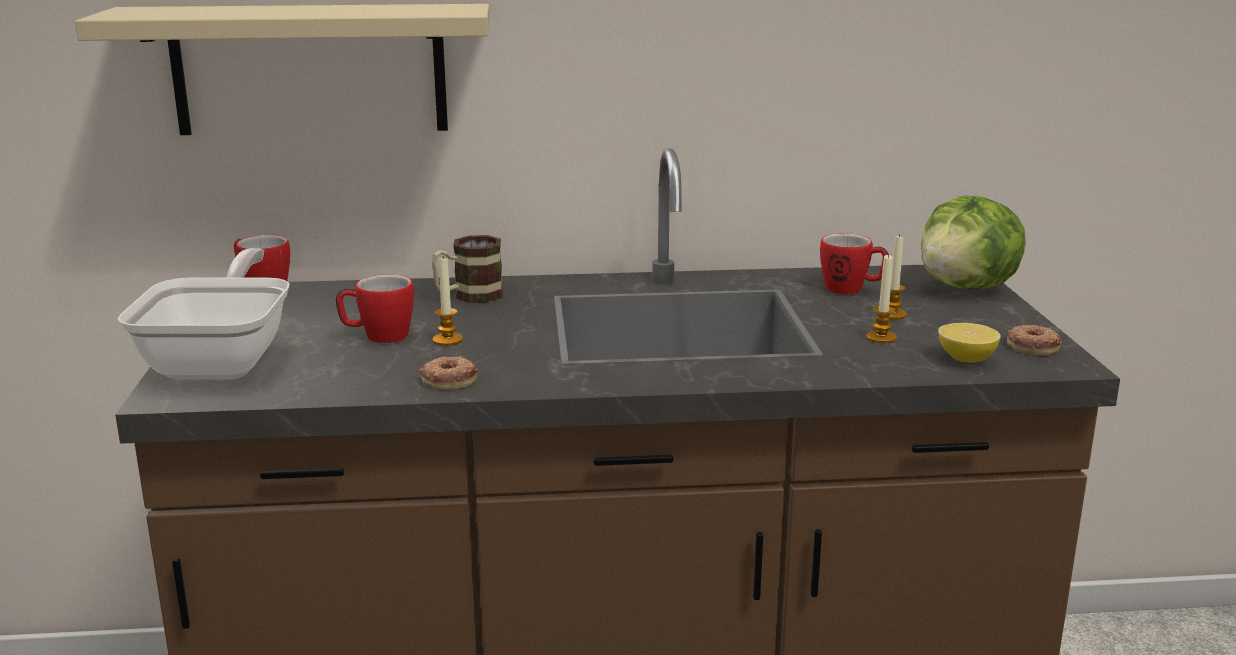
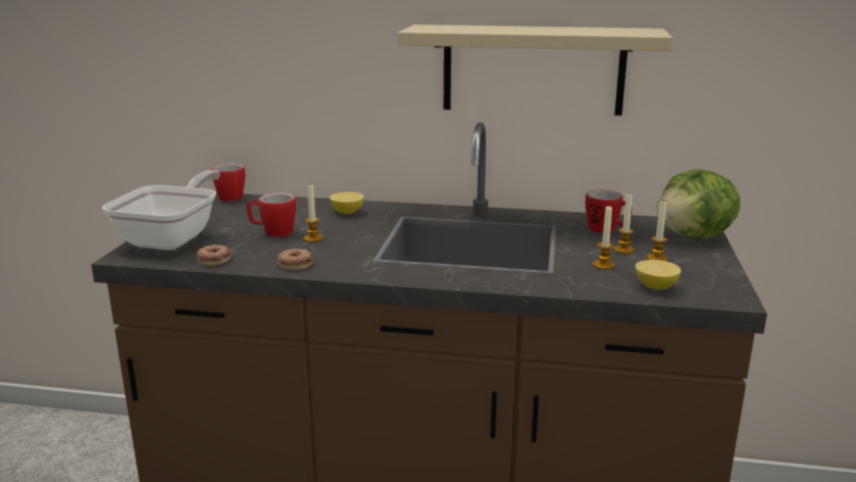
camera: 15 degrees right, 0 degrees up
beige shelf [75,4,490,135] -> beige shelf moved to [398,25,673,116]
mug [432,235,503,303] -> lemon [330,192,364,214]
donut [1007,325,1062,355] -> donut moved to [196,245,232,266]
none -> candle [646,200,668,261]

